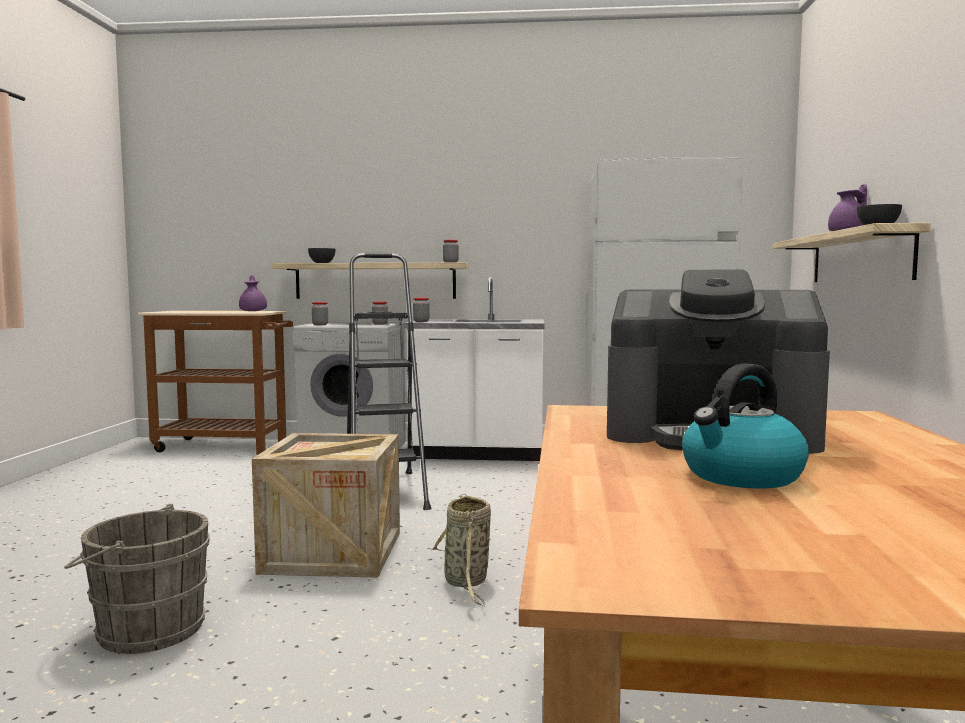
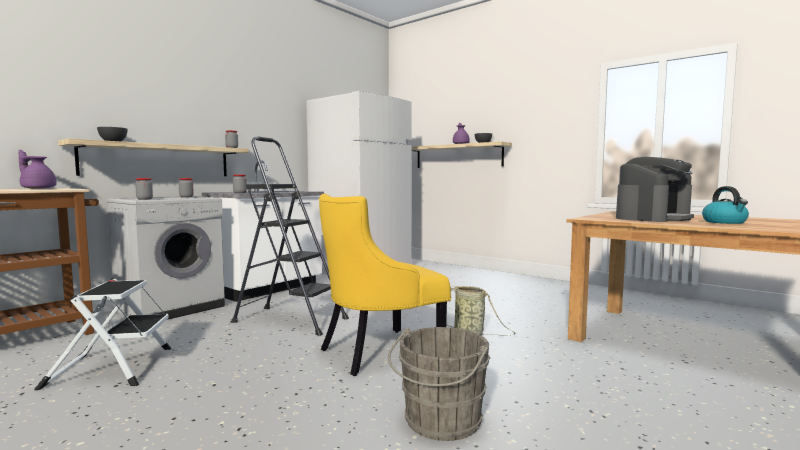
camera: 55 degrees left, 0 degrees up
crate [252,433,400,578] -> yellow chair [319,194,451,376]
none -> step ladder [34,277,172,390]

